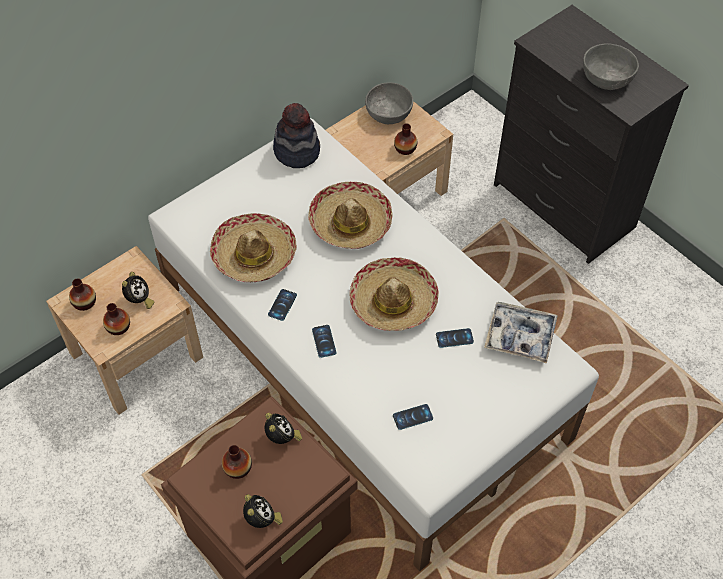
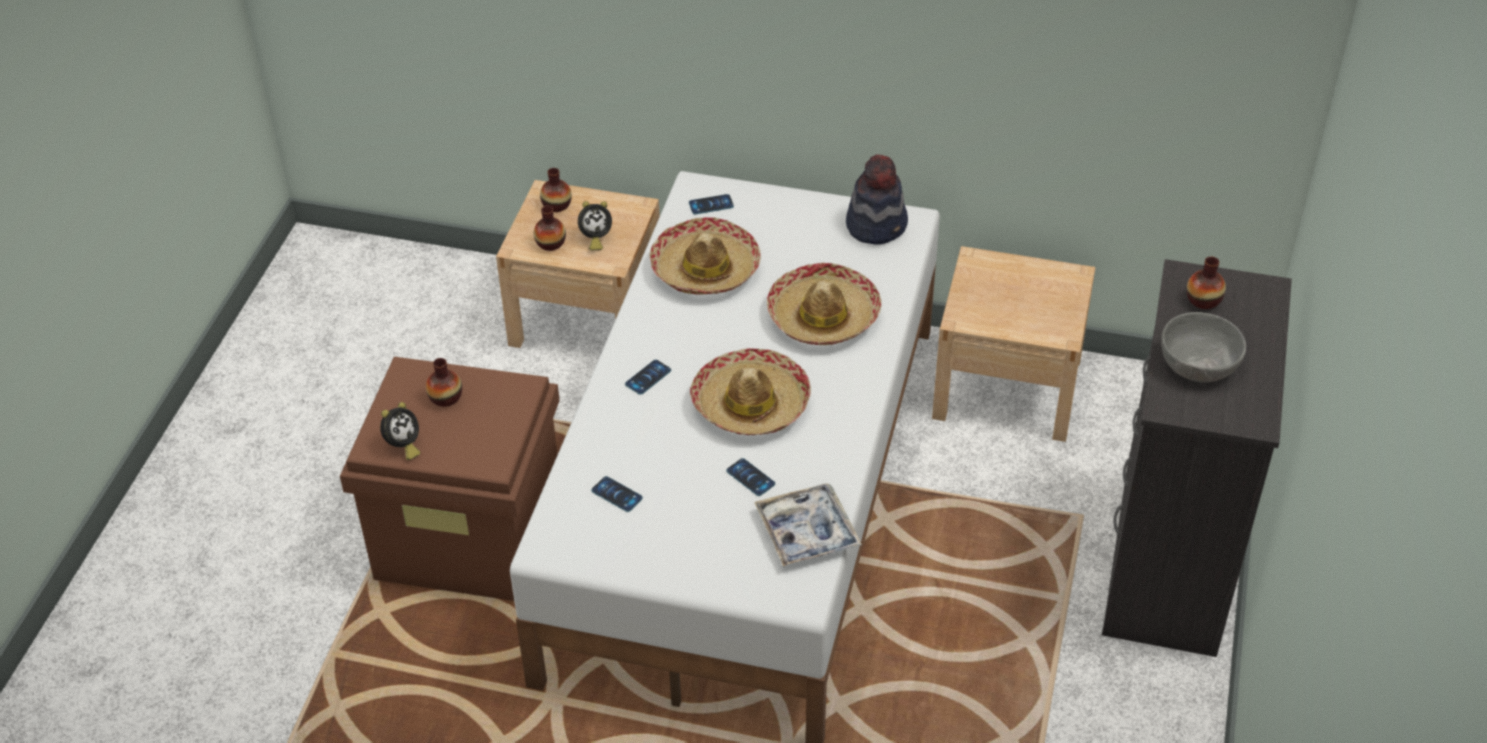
camera: 55 degrees right, 10 degrees down
alarm clock [265,413,302,444] -> none
phone [268,289,297,321] -> phone moved to [689,194,734,214]
grey bowl [365,82,413,124] -> none
vase [394,123,417,155] -> vase moved to [1187,257,1226,309]

